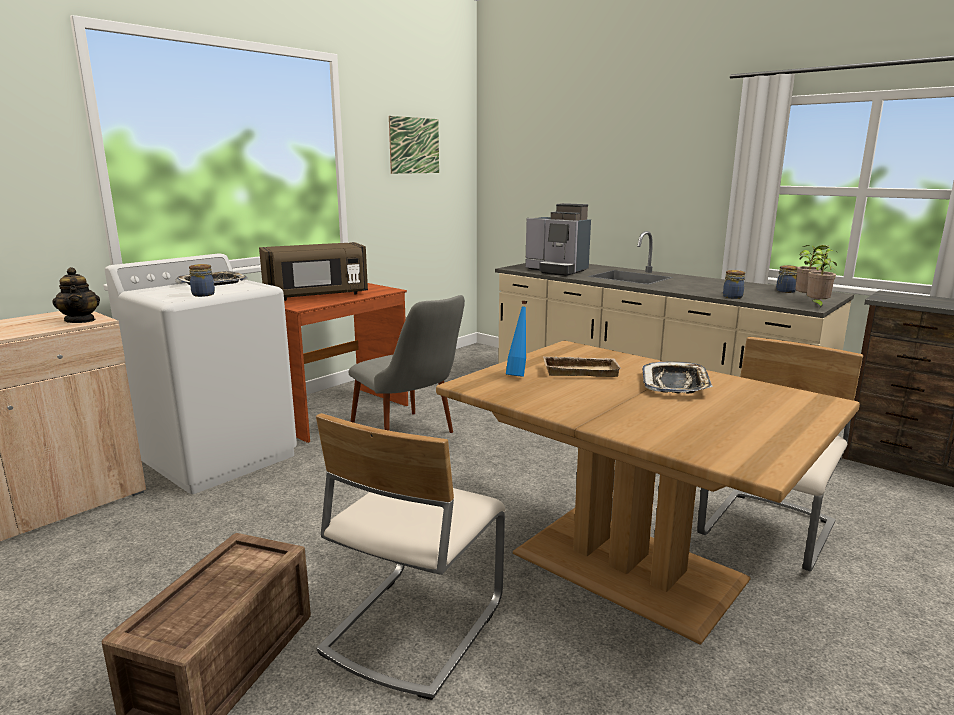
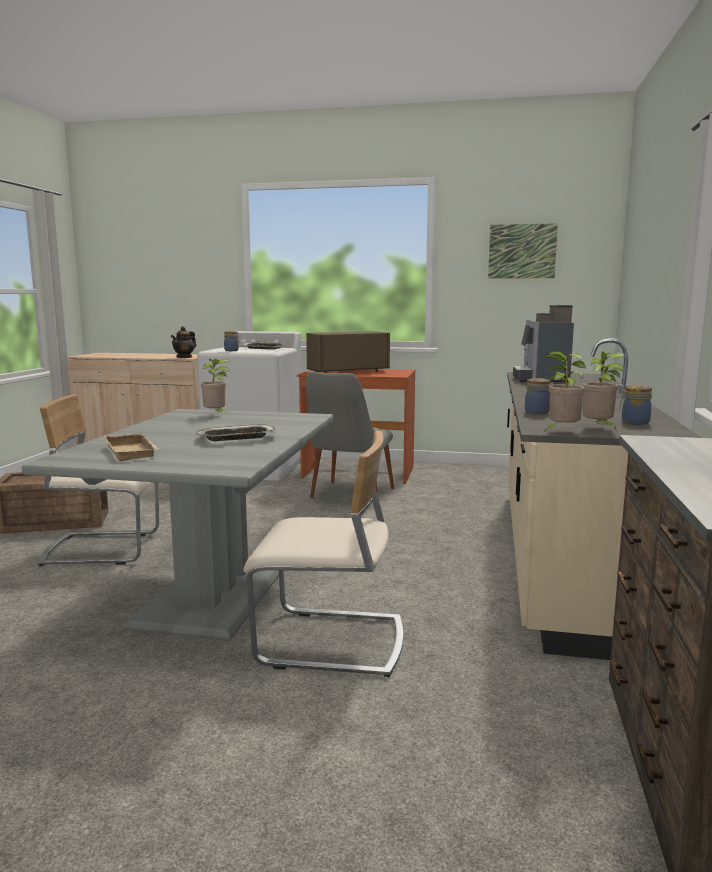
camera: 60 degrees right, 5 degrees down
brown microwave [259,242,368,301] -> brown microwave turned 120 degrees clockwise [306,331,390,373]
brown dining table [436,340,860,645] -> grey dining table [22,409,333,640]
blue bottle [506,301,527,377] -> potted plant [201,359,230,414]
beige tray [543,356,621,377] -> beige tray moved to [104,433,158,461]

